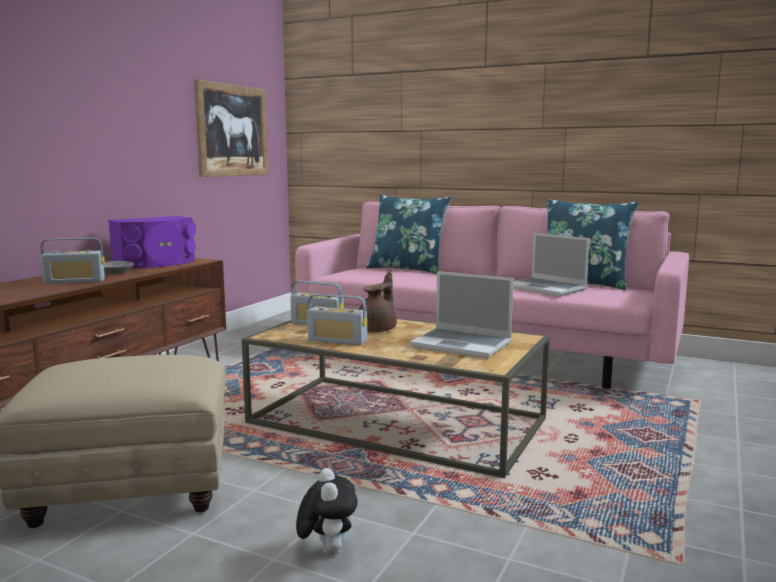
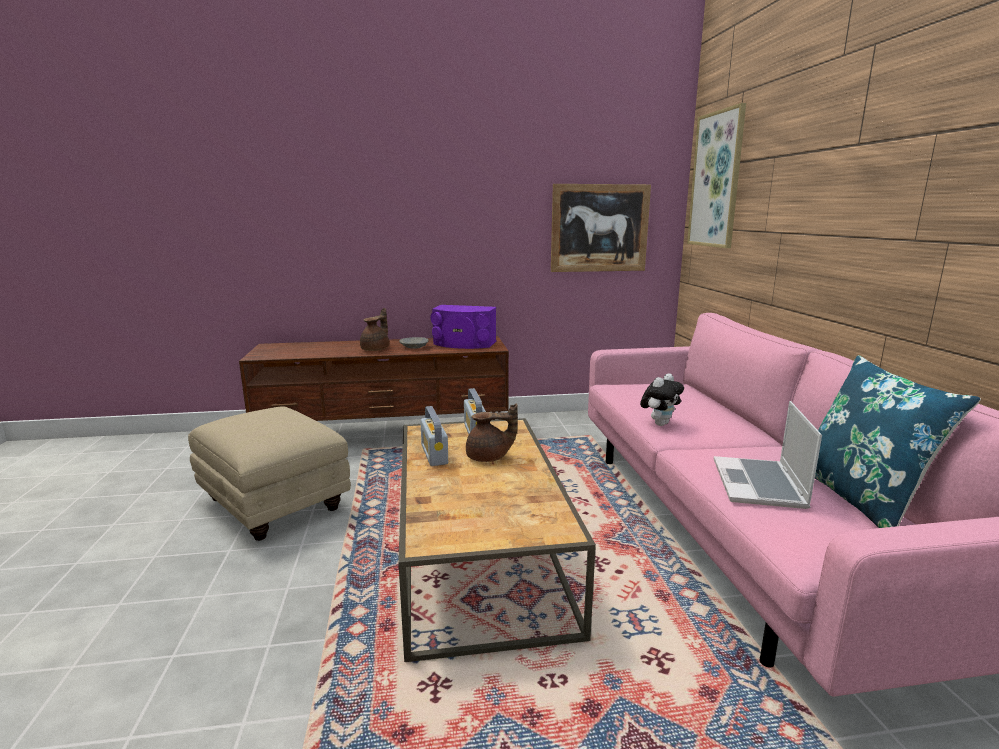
camera: 55 degrees right, 5 degrees up
radio [41,238,105,284] -> brown teapot [360,308,389,351]
plush toy [296,468,358,556] -> plush toy moved to [640,373,684,426]
blue pillow [366,195,452,274] -> none
laptop [410,271,513,359] -> none
none -> picture [687,103,746,248]

